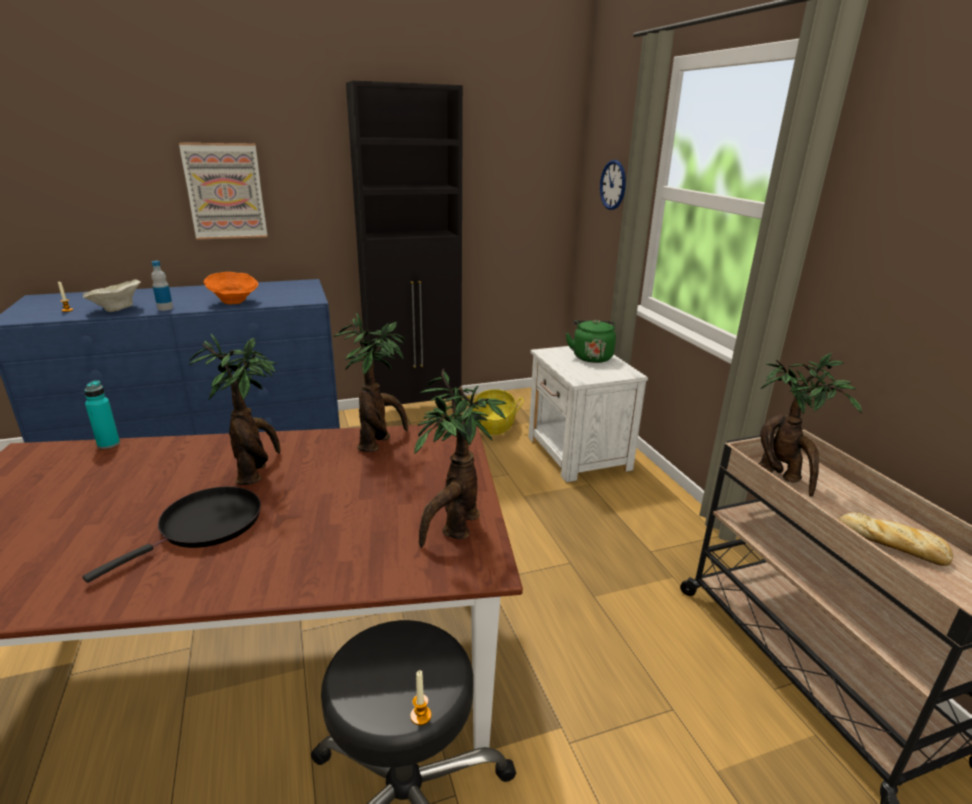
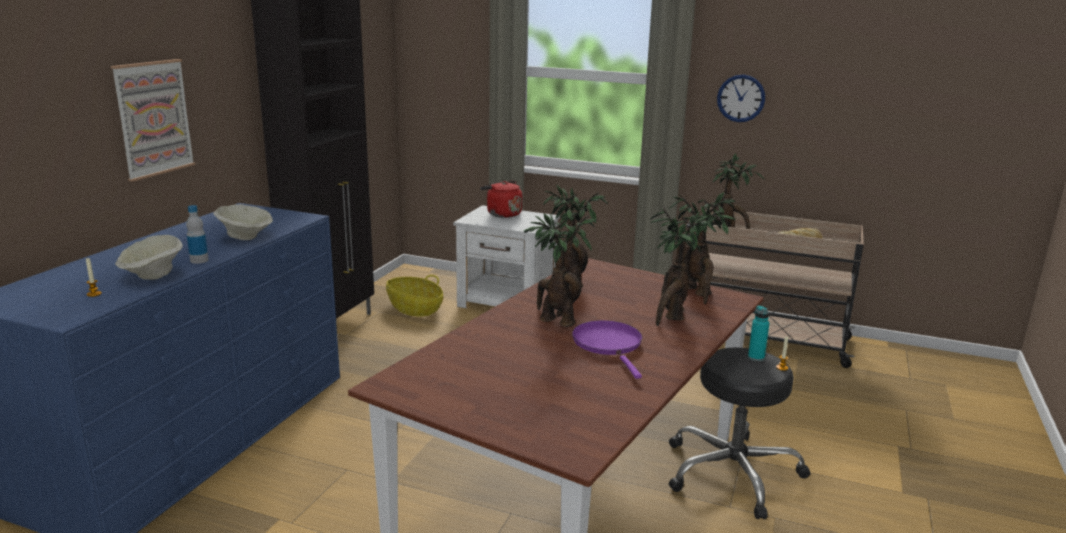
camera: 50 degrees left, 5 degrees down
black frying pan [83,486,261,583] -> purple frying pan [572,320,642,379]
turquoise bottle [84,380,120,449] -> turquoise bottle moved to [748,305,770,361]
orange bowl [204,272,258,304] -> beige bowl [213,204,273,240]
green kettle [566,320,616,363] -> red kettle [480,181,522,218]
wall clock [600,160,626,210] -> wall clock moved to [717,74,765,122]
none -> potted plant [650,207,716,326]

